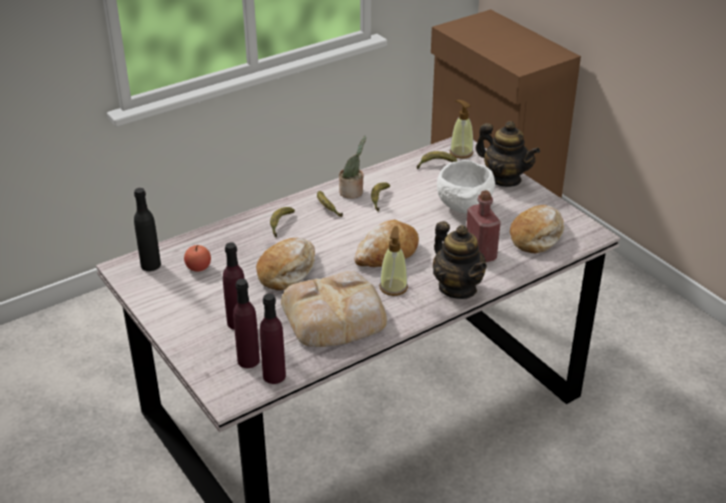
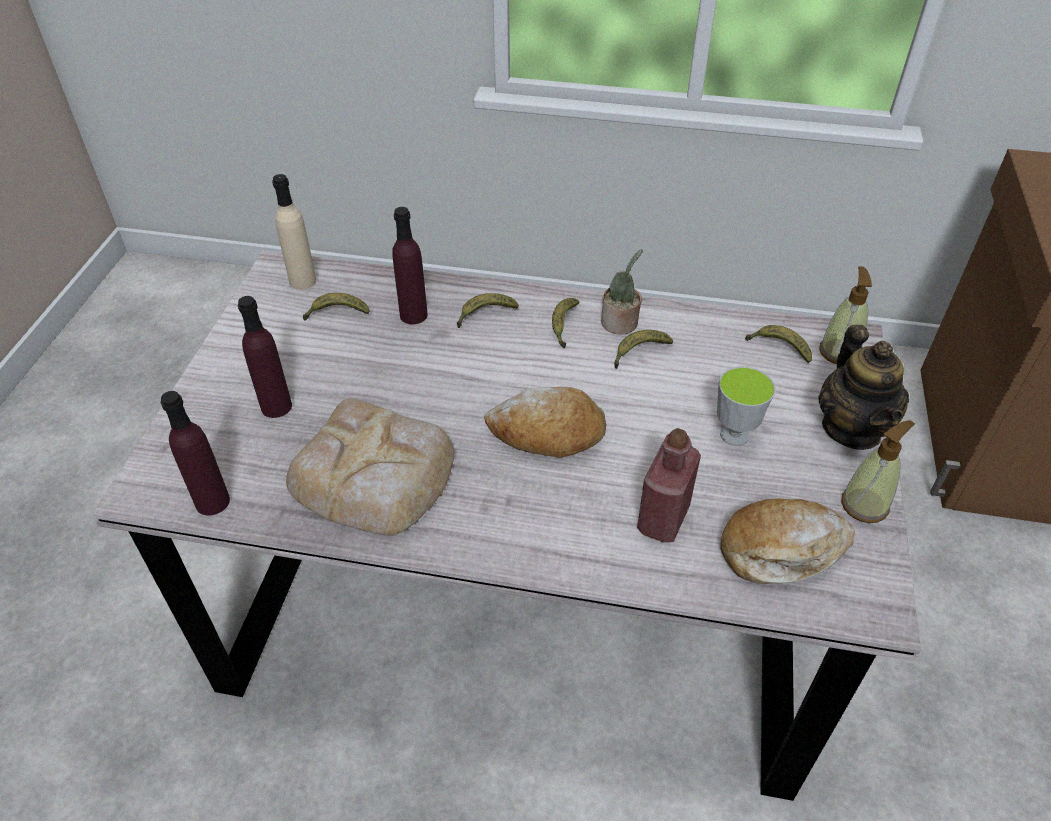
camera: 45 degrees right, 10 degrees up
black bottle [134,188,161,271] -> beige bottle [272,174,316,290]
apple [184,245,211,272] -> banana [303,293,370,321]
purple bottle [233,279,260,368] -> purple bottle moved to [392,207,428,324]
bread [256,238,315,290] -> none
soap dispenser [379,226,408,296] -> soap dispenser moved to [841,420,915,523]
teapot [433,221,487,299] -> none
white bowl [437,160,495,213] -> cup [717,366,776,446]

